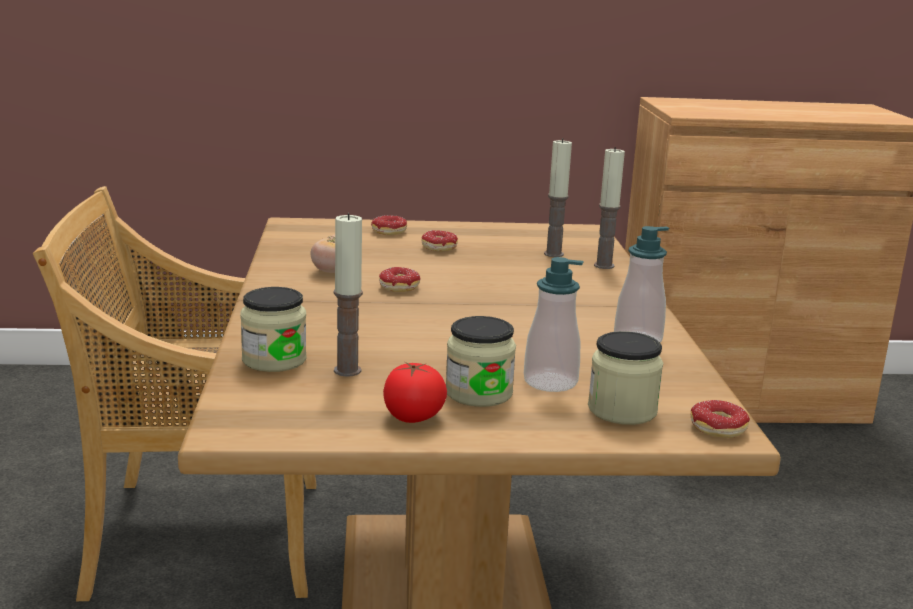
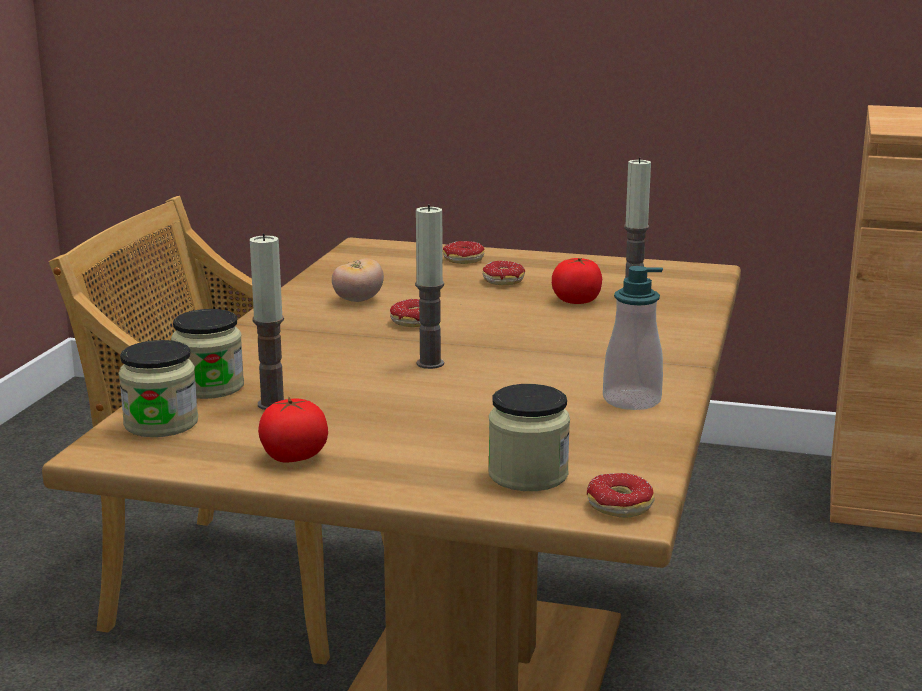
camera: 20 degrees right, 0 degrees up
jar [446,316,516,407] -> jar moved to [119,340,198,437]
soap dispenser [524,257,584,392] -> none
candle [594,147,625,269] -> candle moved to [415,205,444,369]
none -> tomato [552,258,602,304]

